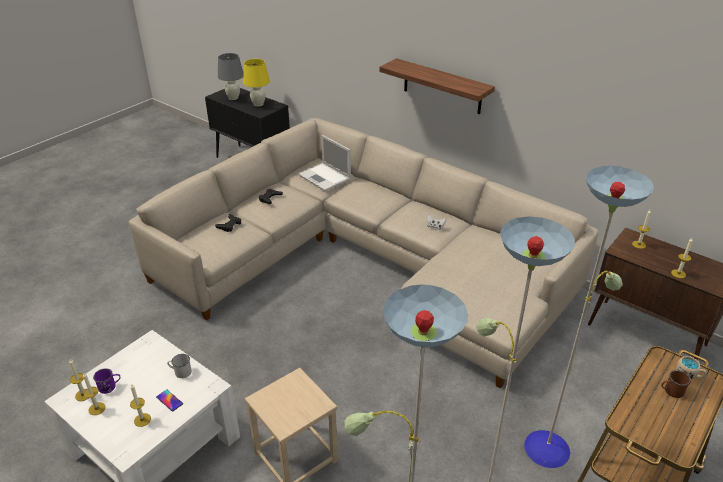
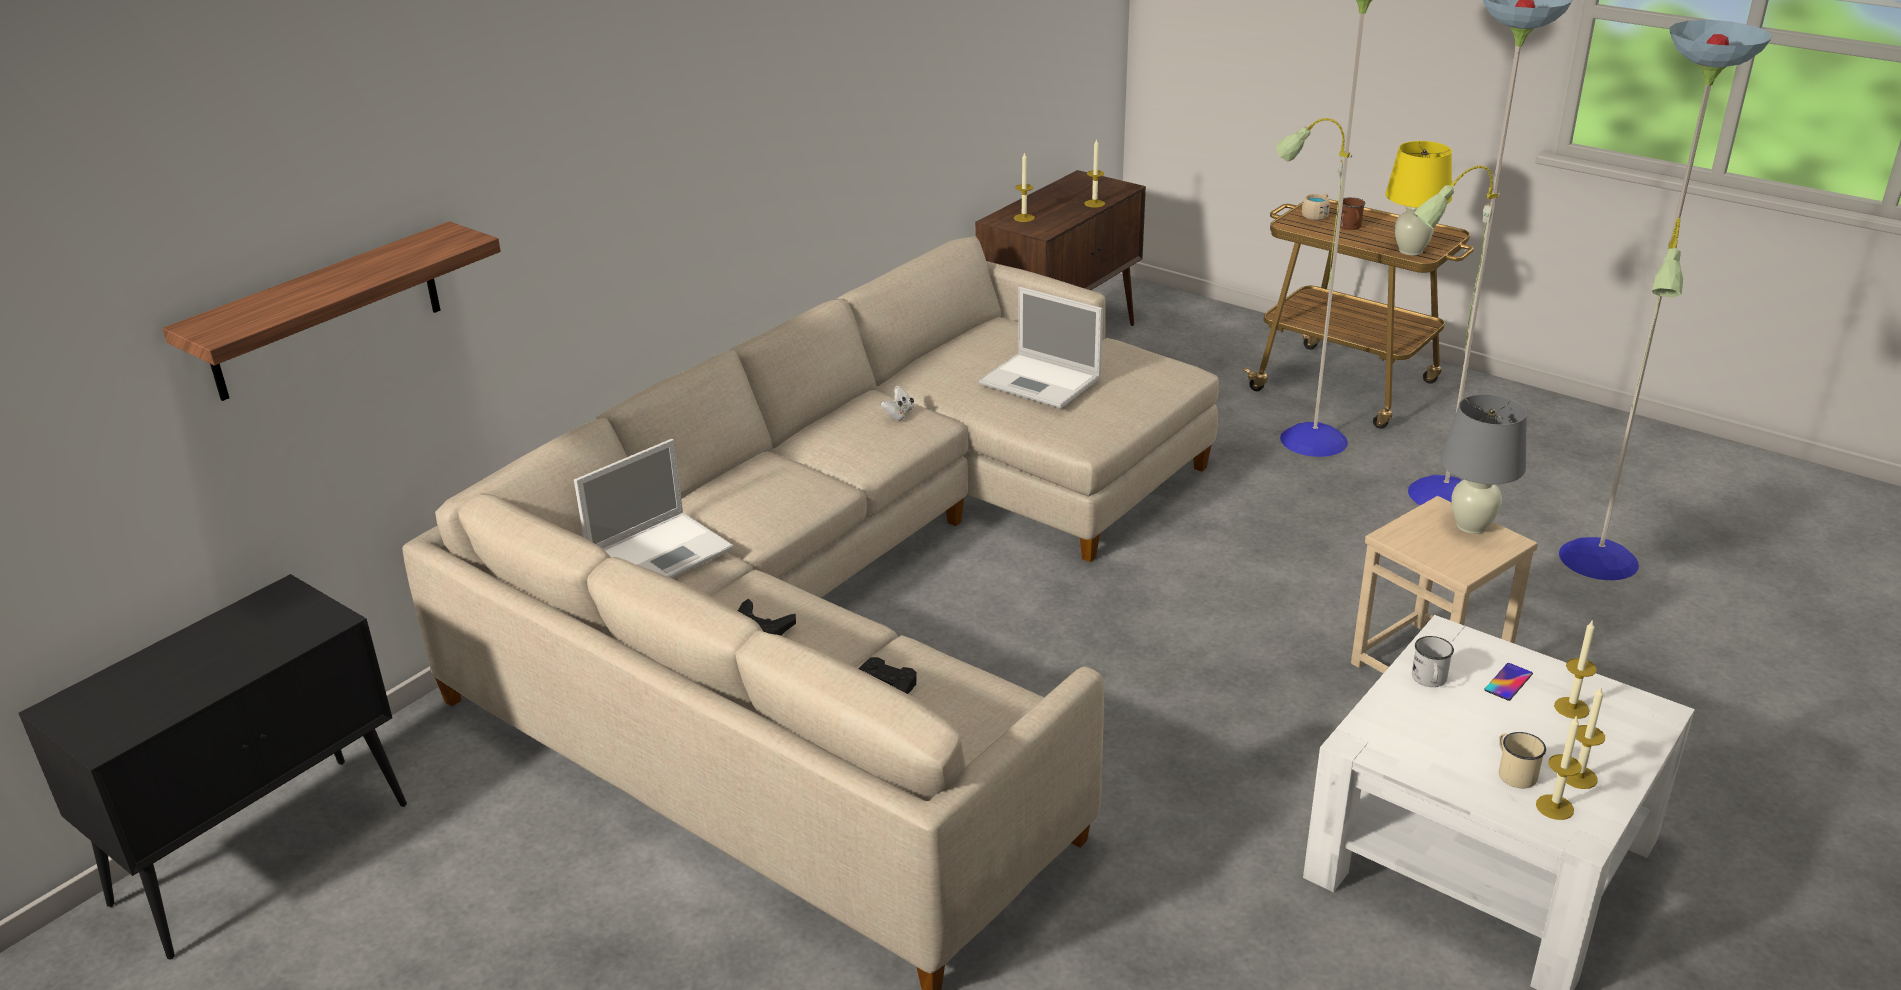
camera: 90 degrees left, 5 degrees down
purple mug [93,368,120,394] -> beige mug [1499,732,1546,788]
grey table lamp [218,53,243,100] -> grey table lamp moved to [1441,394,1527,534]
yellow table lamp [243,59,270,107] -> yellow table lamp moved to [1386,141,1452,255]
shelf [379,58,495,114] -> shelf moved to [162,221,501,401]
none -> laptop [979,287,1103,408]

